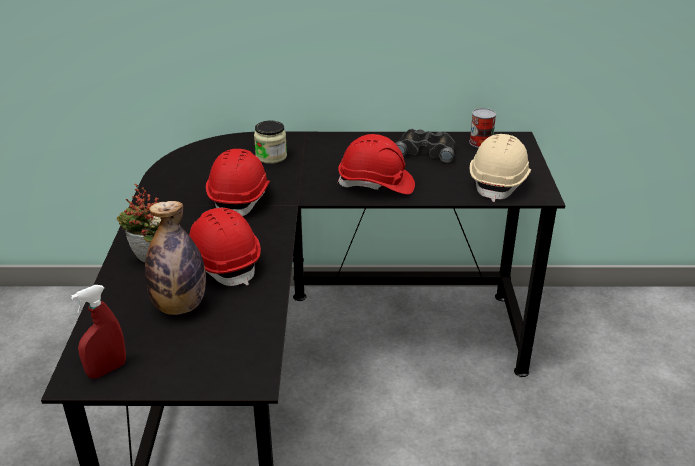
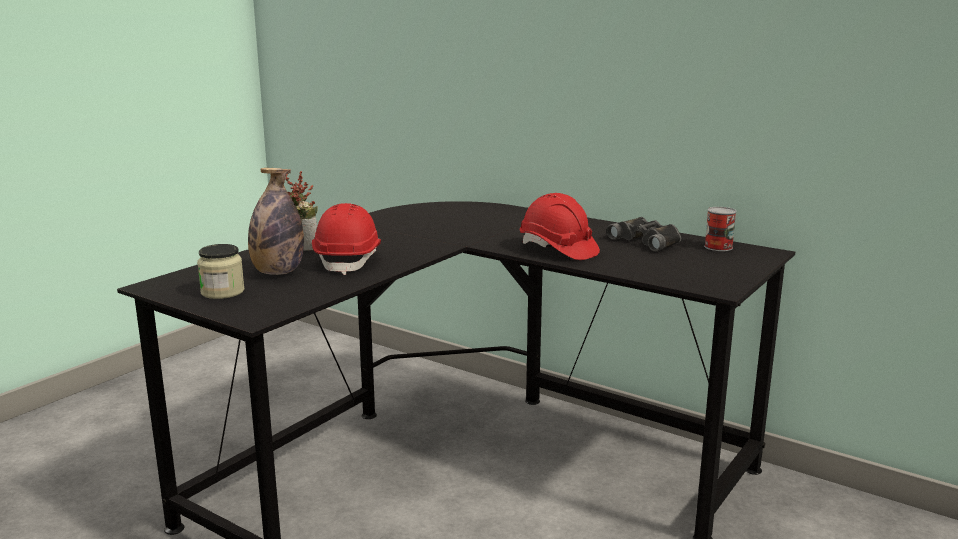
camera: 35 degrees right, 15 degrees down
red spray bottle [71,285,126,379] -> none
red hard hat [206,149,270,216] -> none
jar [254,121,287,164] -> jar moved to [197,244,245,299]
beige hard hat [470,134,531,202] -> none

